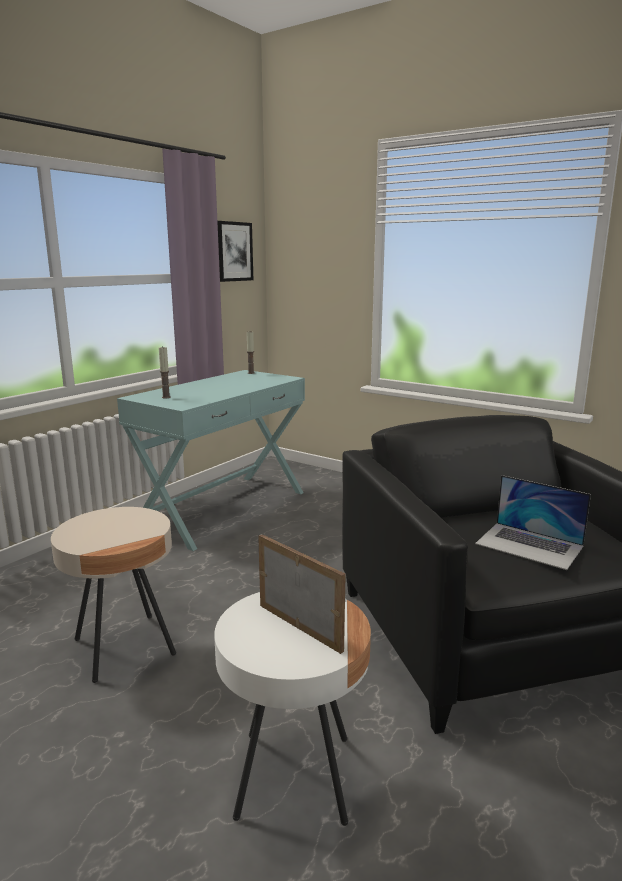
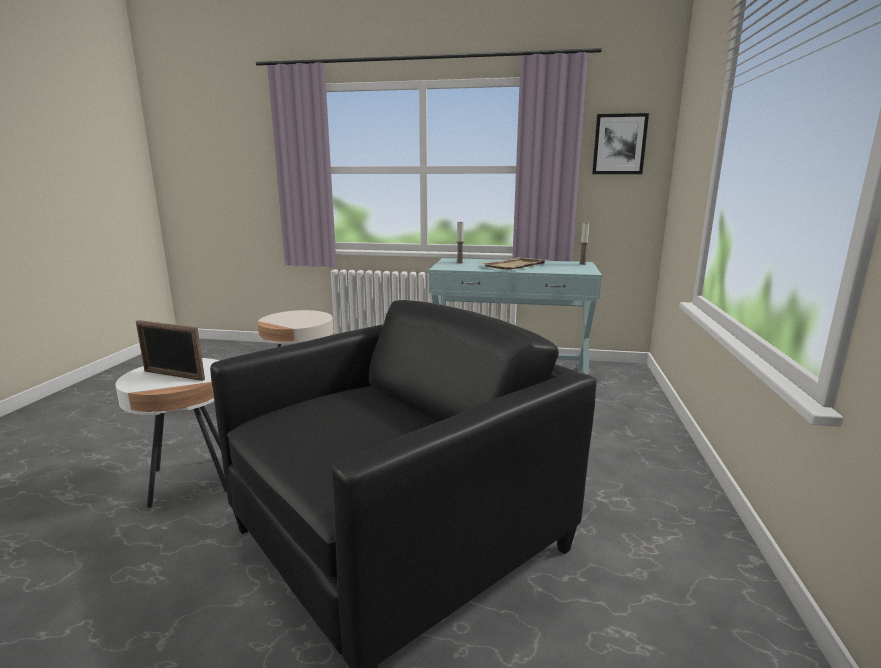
camera: 65 degrees right, 0 degrees up
picture frame [258,534,346,654] -> picture frame turned 90 degrees clockwise [136,320,205,381]
laptop [475,475,591,570] -> none
none -> beige tray [480,257,548,270]

